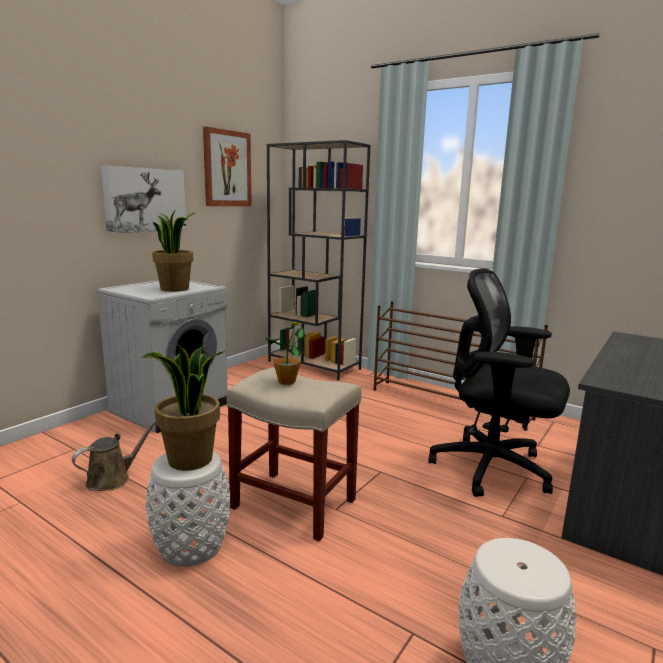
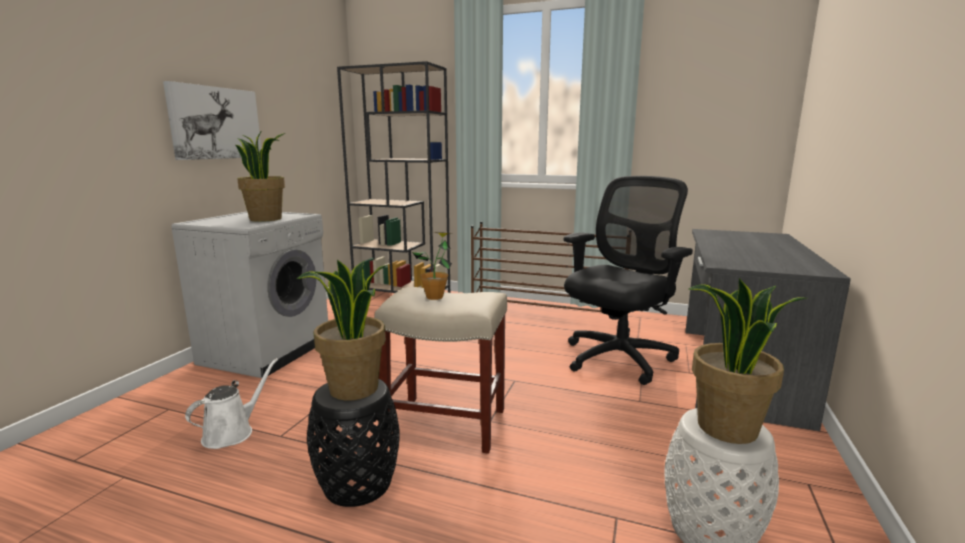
camera: 15 degrees left, 0 degrees up
brown watering can [72,420,156,491] -> white watering can [185,358,278,449]
white stool [146,451,230,567] -> black stool [307,379,400,507]
picture [203,127,252,206] -> none
black office chair [429,269,570,497] -> black office chair turned 120 degrees clockwise [563,176,693,385]
none -> potted plant [688,278,806,444]

